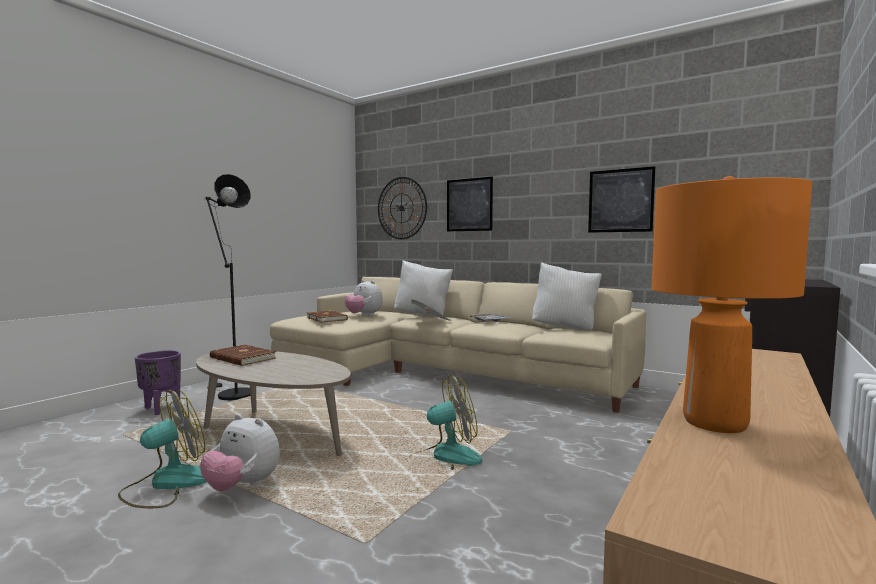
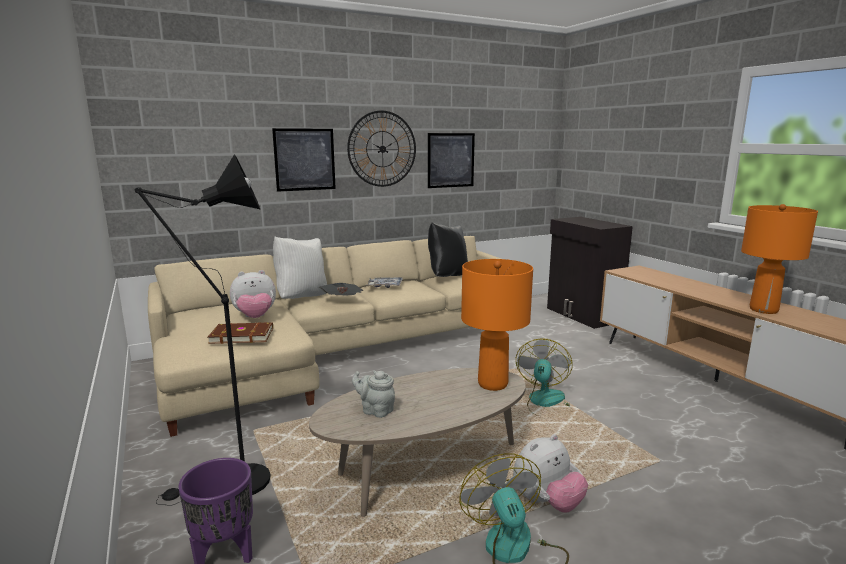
camera: 60 degrees left, 10 degrees up
brown book [210,345,276,366] -> grey teapot [352,371,395,418]
wall clock [378,177,427,239] -> wall clock moved to [347,111,416,187]
white pillow [532,262,602,331] -> black pillow [428,223,468,277]
none -> orange table lamp [461,259,533,391]

